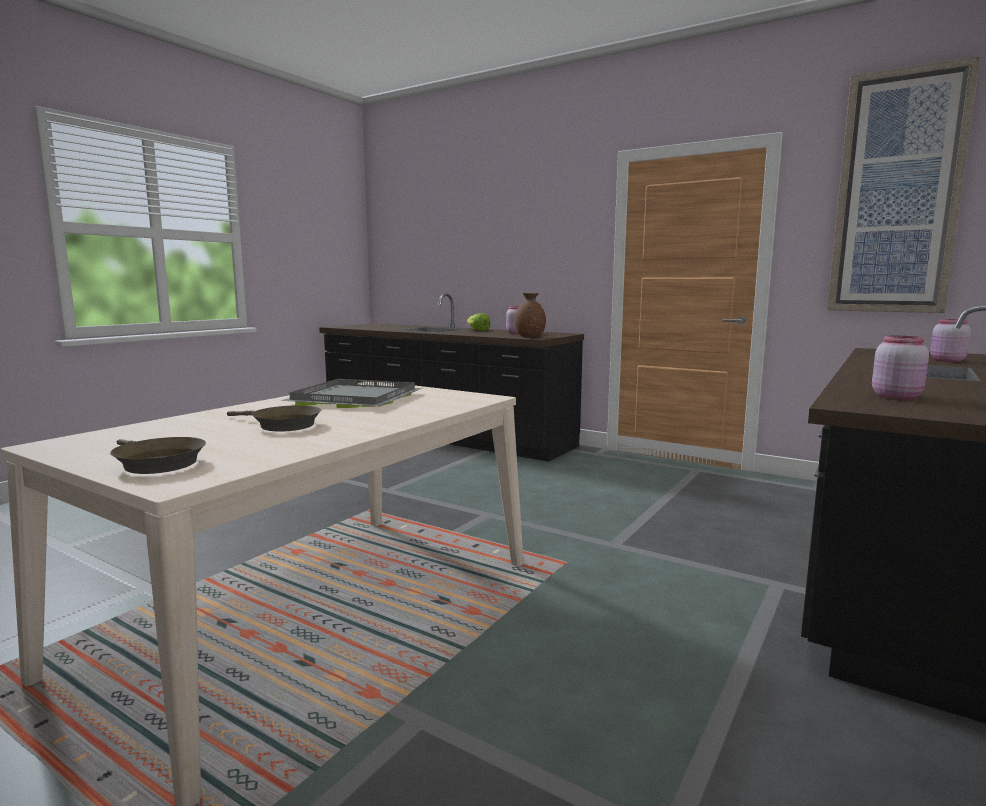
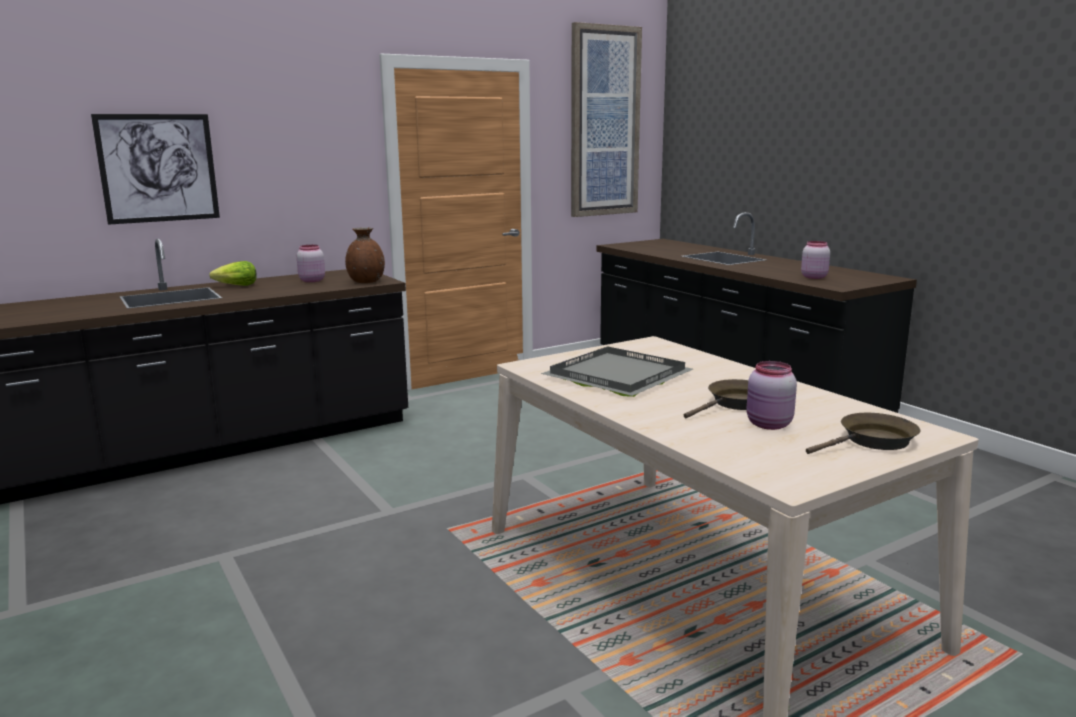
camera: 65 degrees left, 5 degrees up
pink jar [930,319,971,362] -> pink jar moved to [746,361,797,430]
none -> picture [91,114,220,225]

